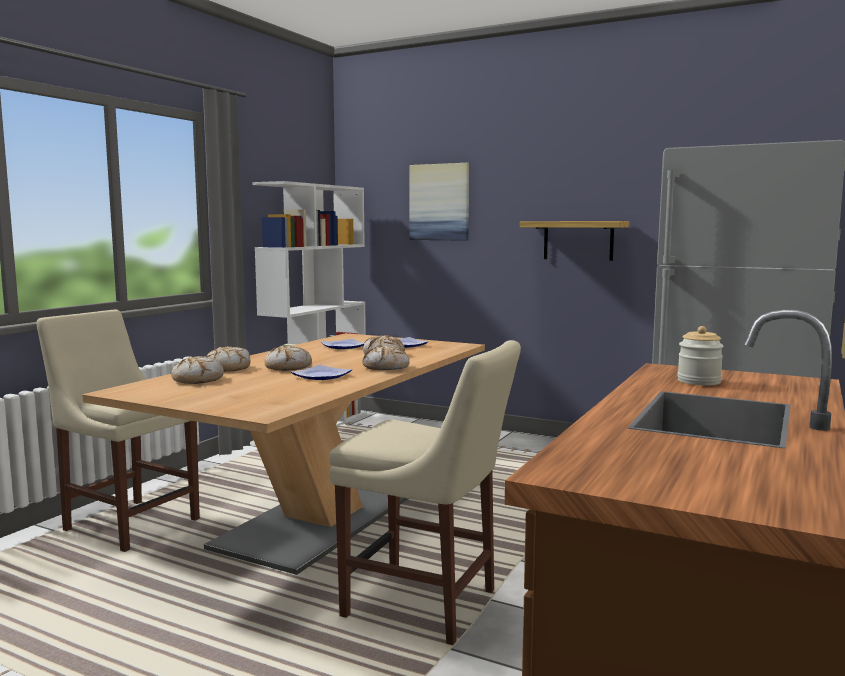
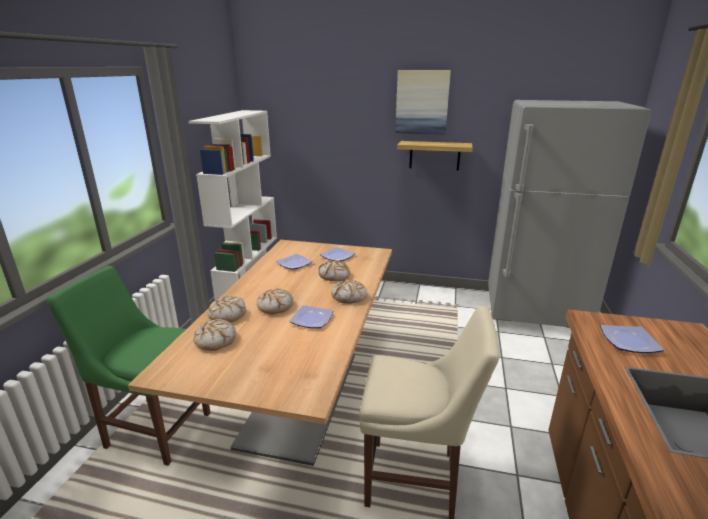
camera: 15 degrees left, 15 degrees up
beige chair [37,309,200,552] -> green chair [46,266,210,466]
picture [409,163,469,241] -> picture moved to [395,70,451,134]
jar [677,326,724,385] -> plate [600,325,664,353]

